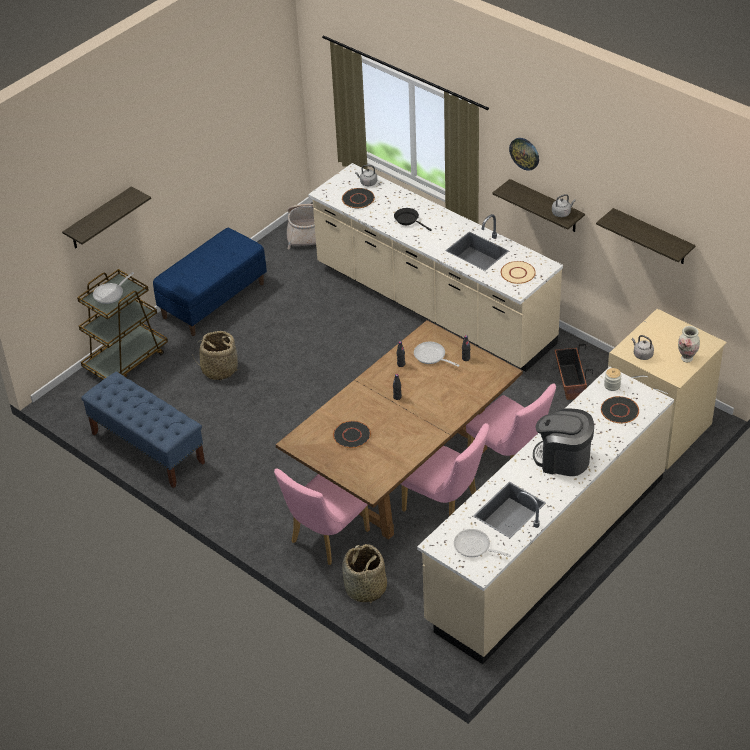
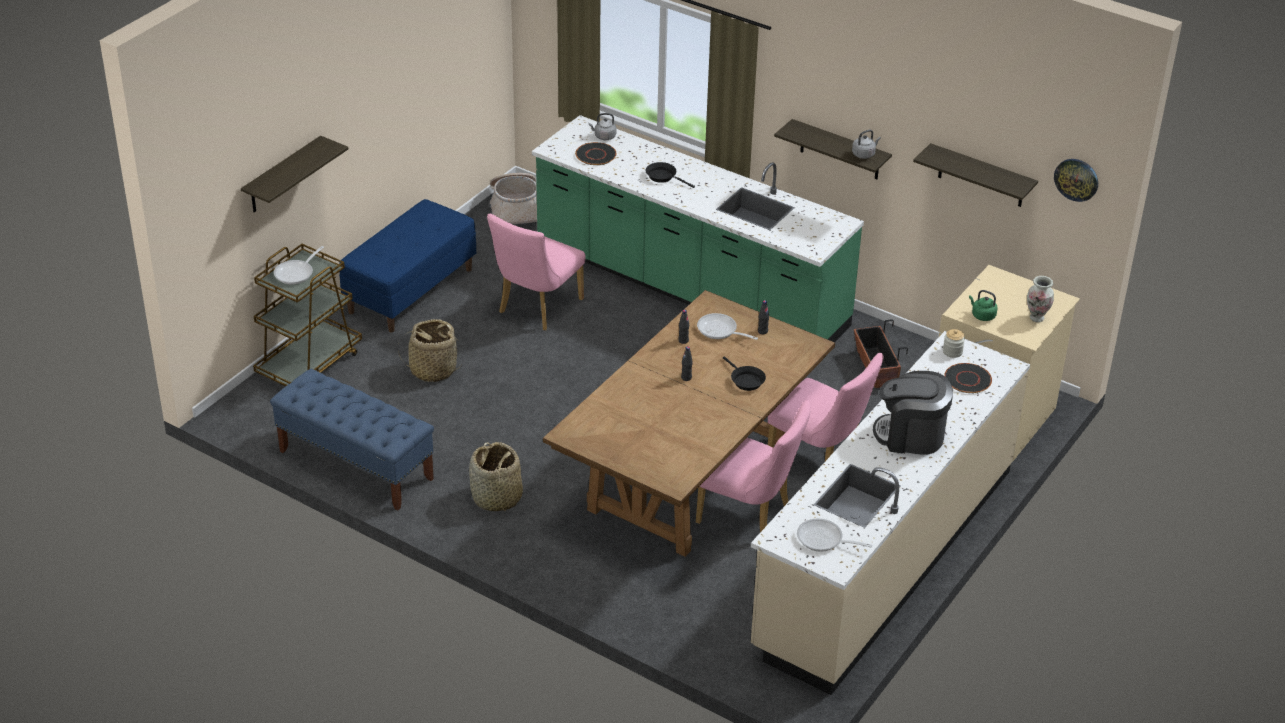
camera: 10 degrees left, 5 degrees down
pink chair [274,469,370,565] -> pink chair moved to [487,214,586,330]
beige counter [308,163,563,371] -> green counter [532,115,864,342]
black plate [333,421,371,448] -> none
basket [342,544,387,603] -> basket moved to [469,442,523,511]
beige plate [501,261,536,284] -> none
wall clock [509,138,539,171] -> wall clock moved to [1054,159,1098,202]
grey kettle [632,335,654,360] -> green kettle [969,290,997,321]
none -> black frying pan [723,356,766,391]

